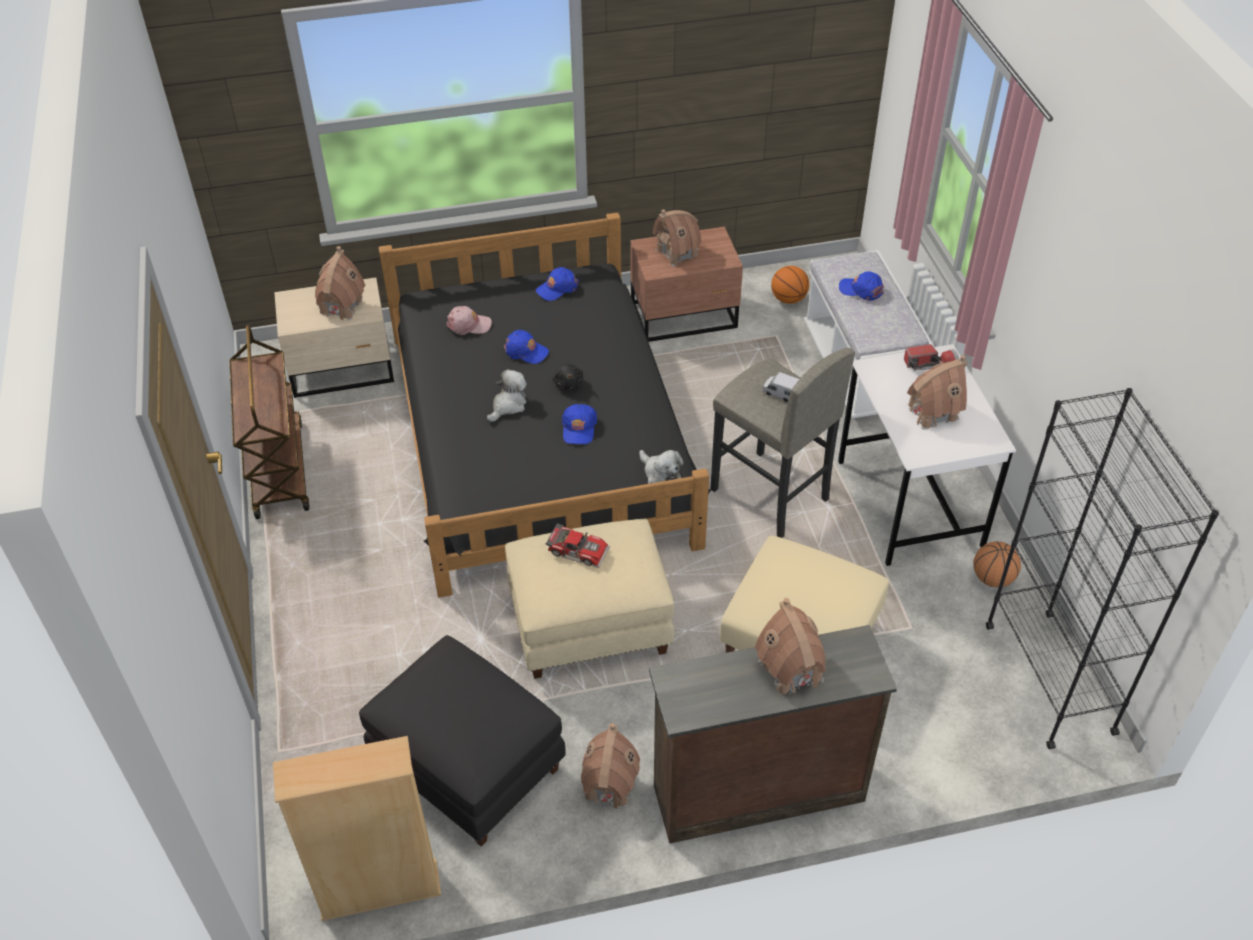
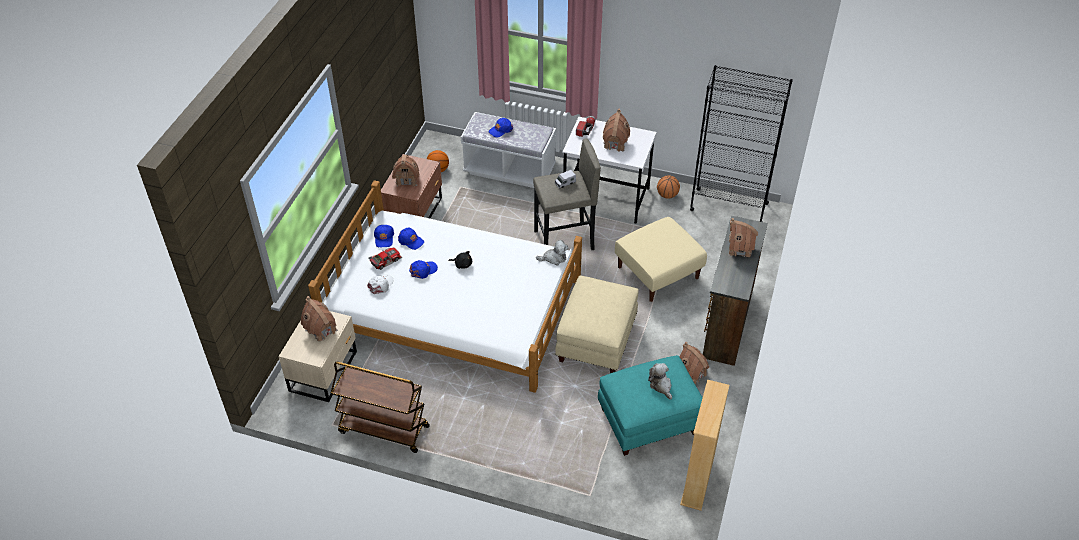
camera: 60 degrees left, 0 degrees up
black ottoman [359,635,566,847] -> turquoise ottoman [598,355,703,456]
black bed [378,212,711,598] -> white bed [308,180,582,393]
pink cap [446,306,492,335] -> white cap [367,274,393,294]
plush toy [487,369,526,422] -> plush toy moved to [648,363,672,399]
toy car [545,523,610,568] -> toy car moved to [369,247,402,270]
blue cap [562,404,597,444] -> blue cap moved to [398,228,424,250]

